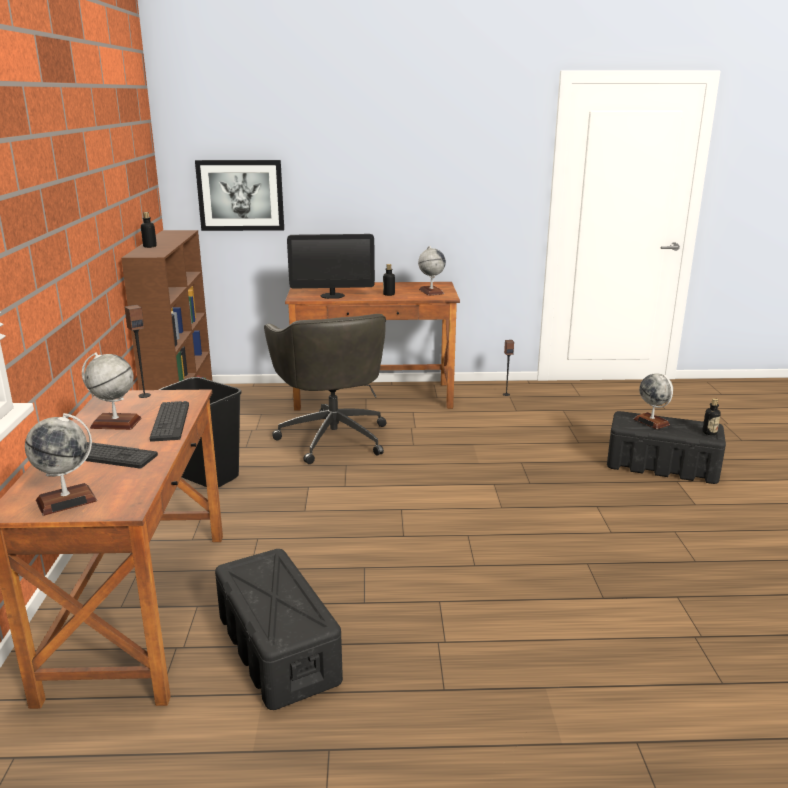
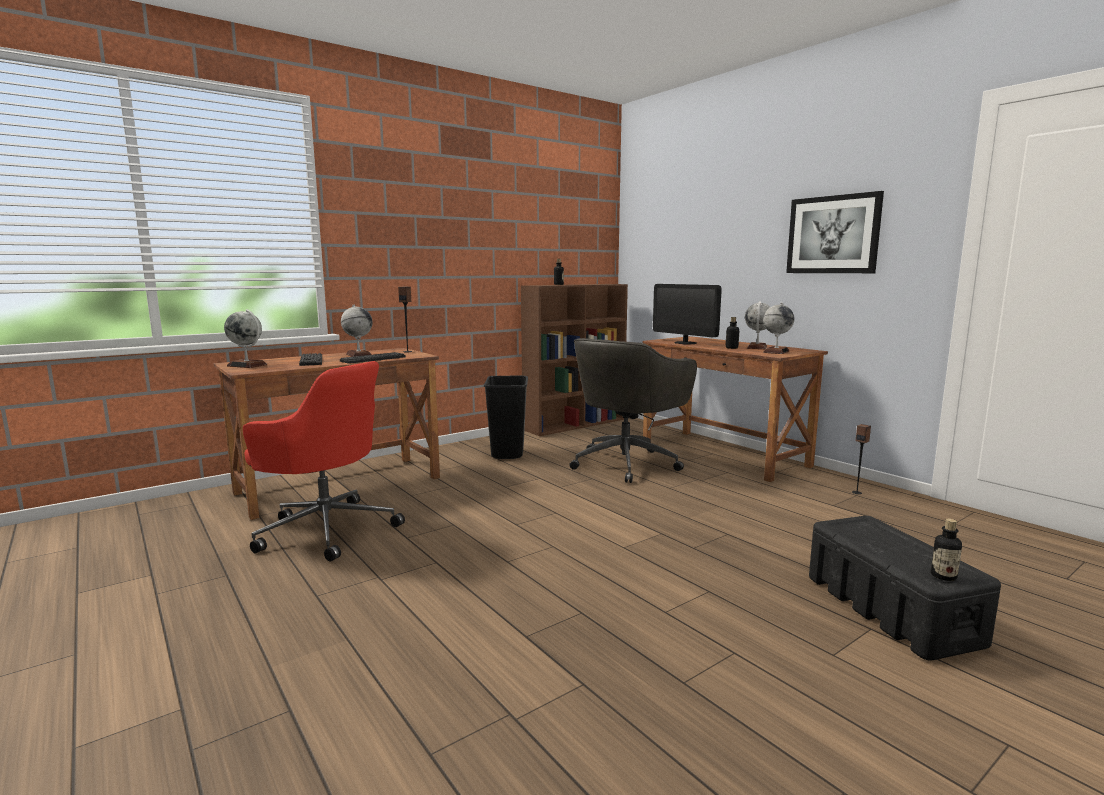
camera: 55 degrees right, 10 degrees down
picture [195,160,284,231] -> picture moved to [786,191,884,273]
black storage box [215,549,343,710] -> red office chair [243,361,405,562]
globe [634,373,673,429] -> globe moved to [745,301,770,349]

